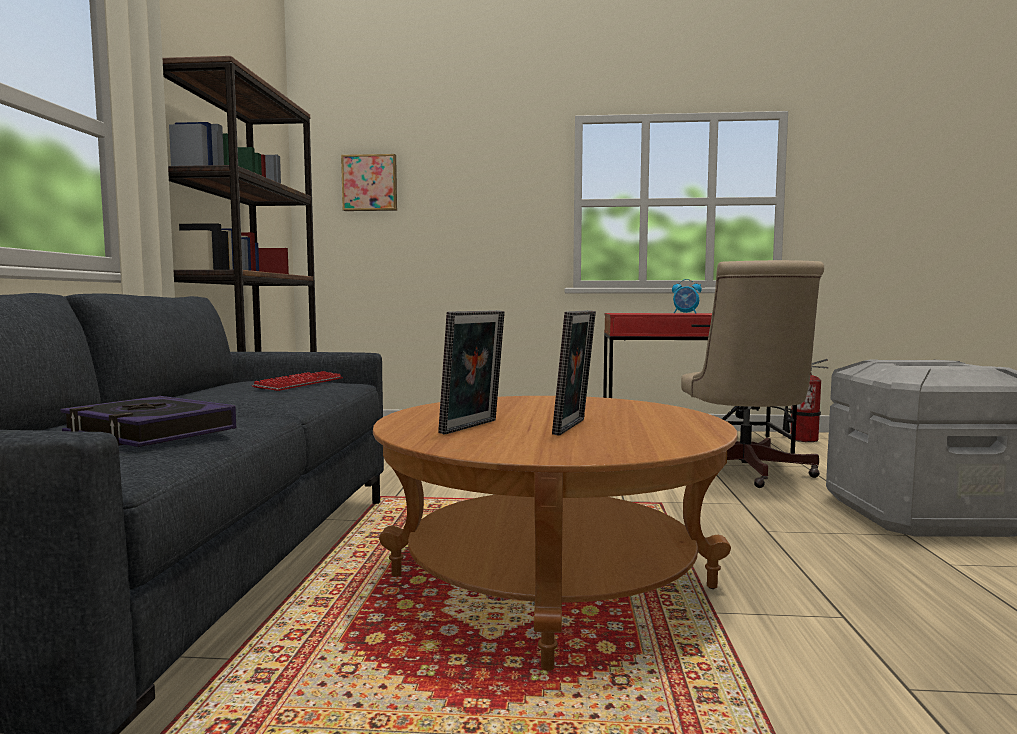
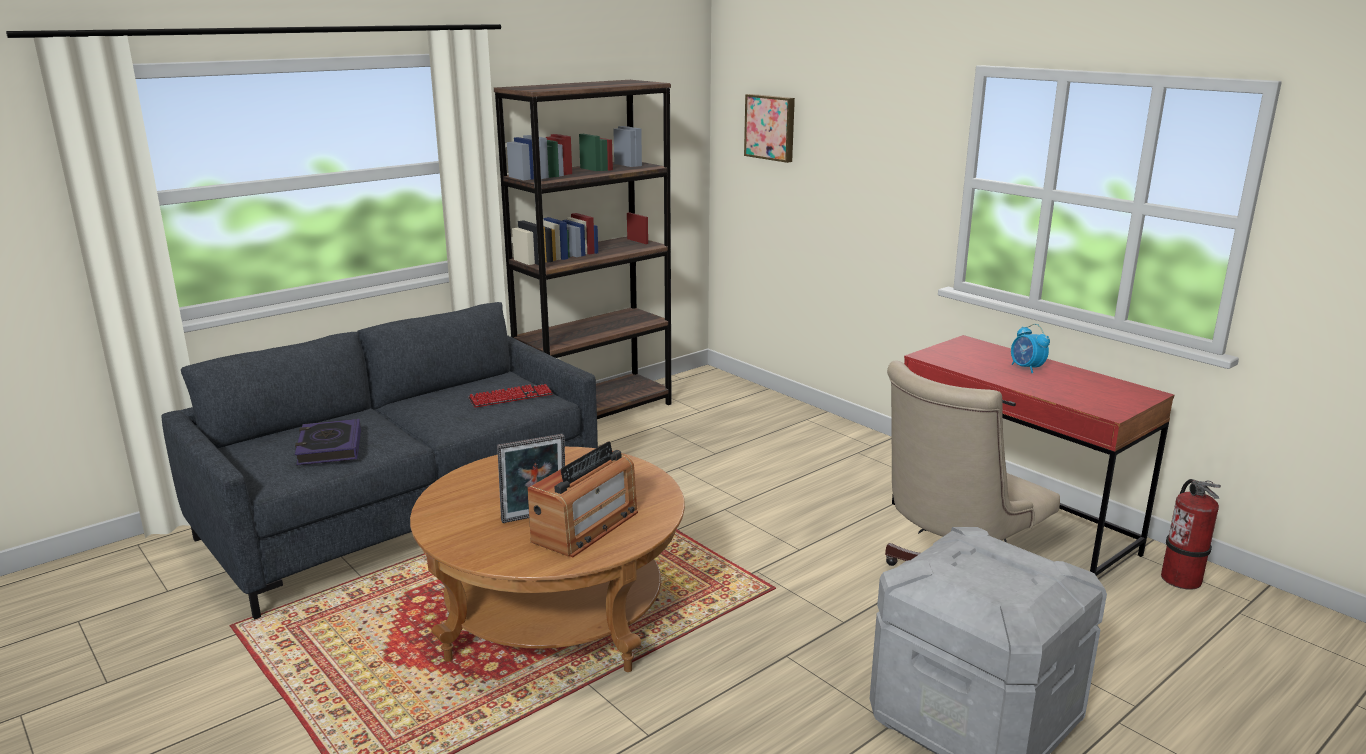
camera: 45 degrees right, 15 degrees up
picture frame [438,310,505,435] -> none
none -> radio [527,442,638,557]

